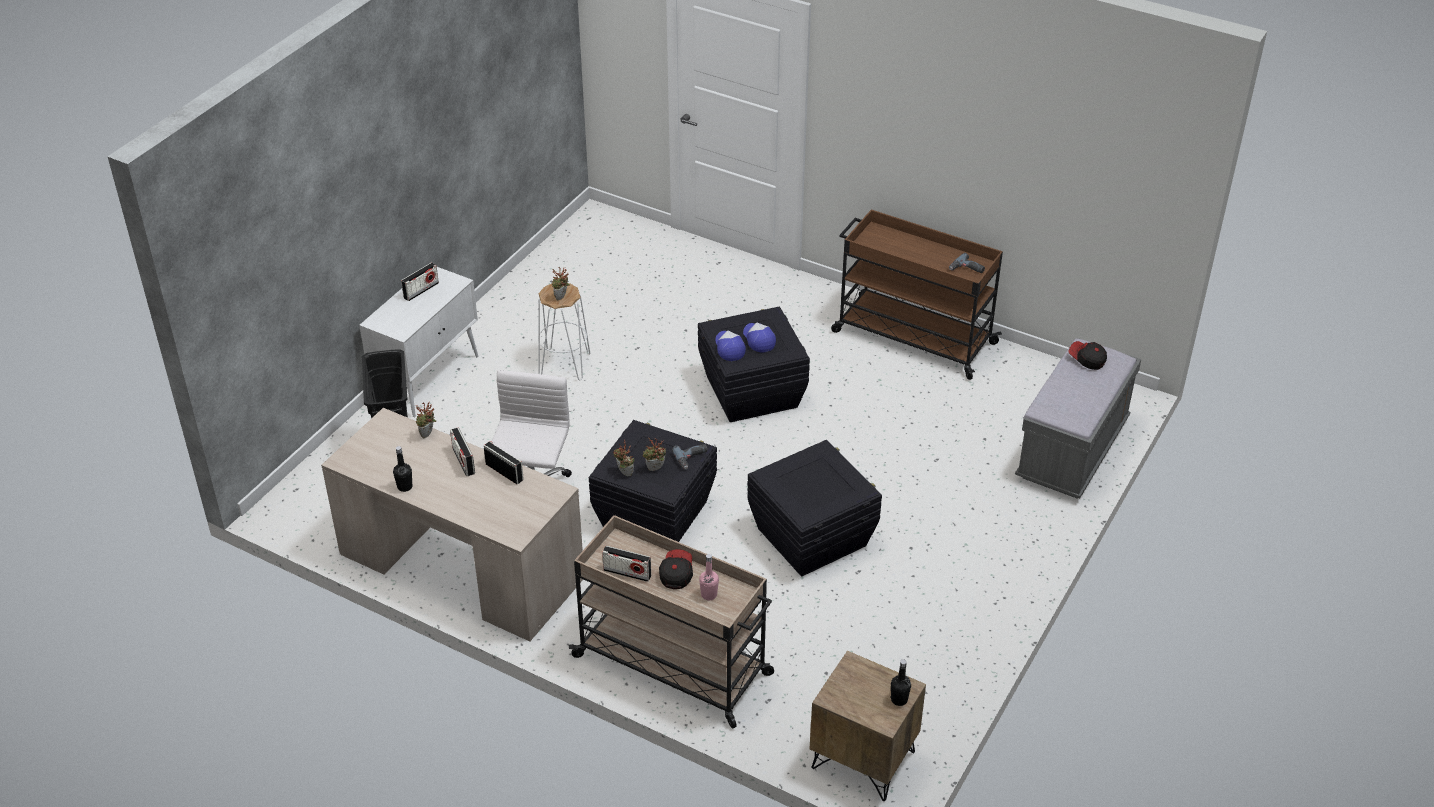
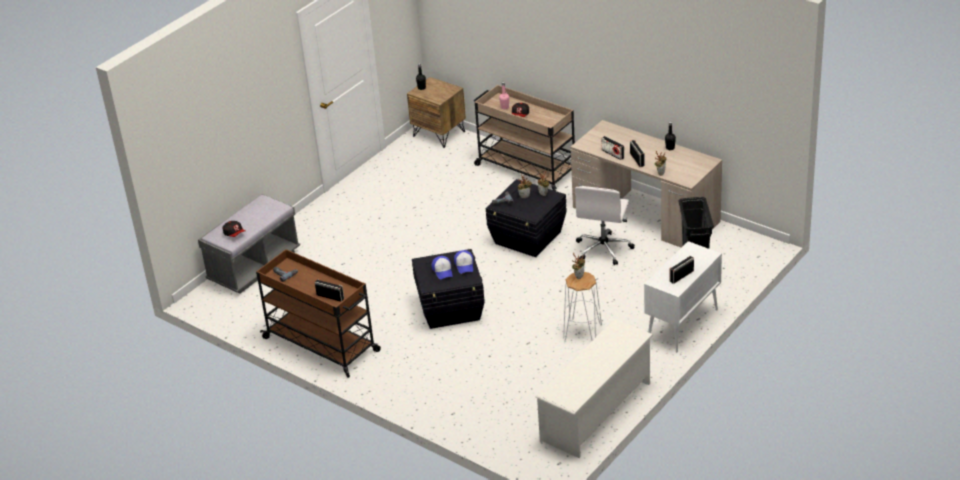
camera: 170 degrees left, 5 degrees down
radio [602,546,651,582] -> radio moved to [315,279,344,302]
black storage box [747,440,882,577] -> none
none -> white shoe rack [535,319,653,458]

